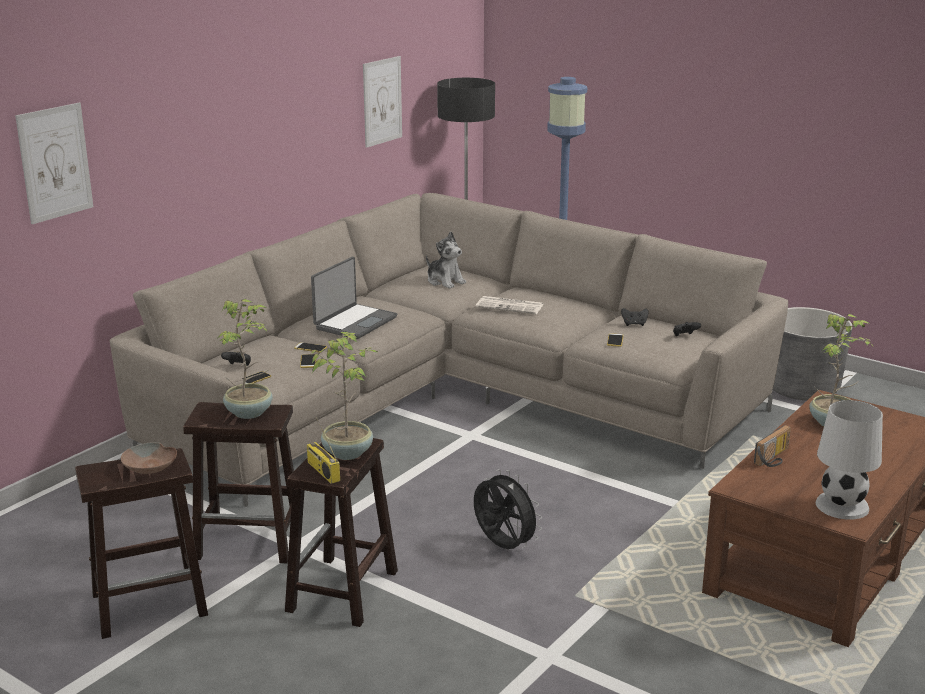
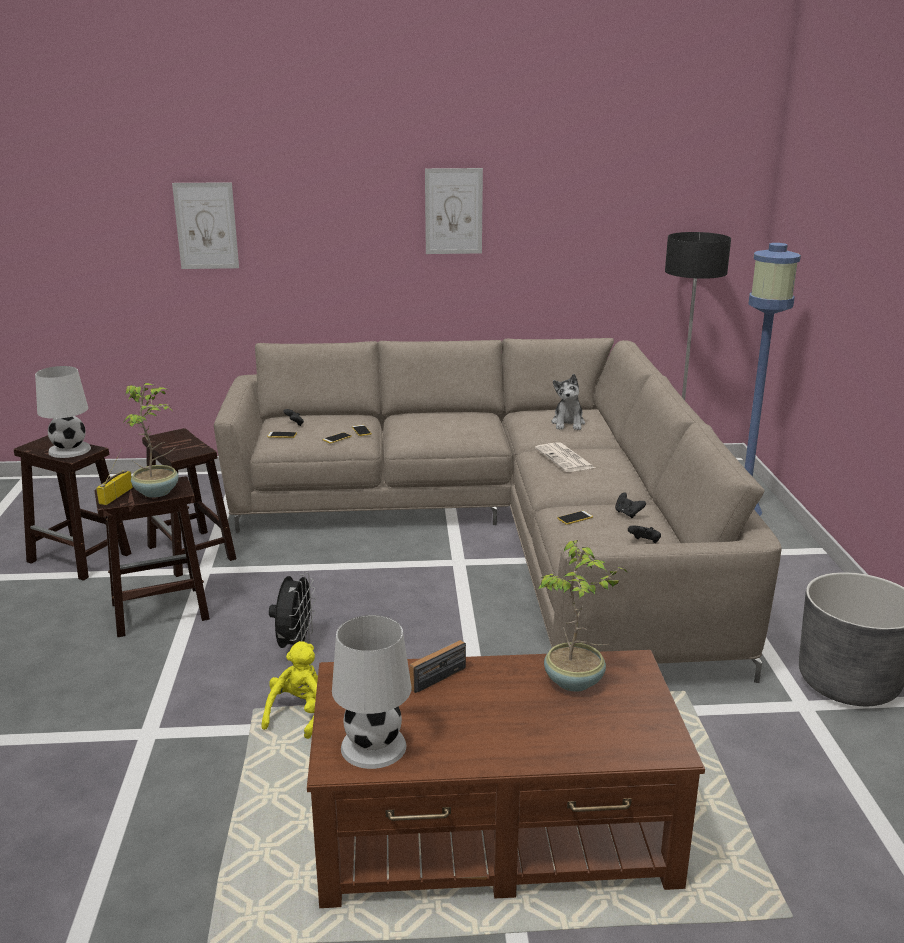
camera: 50 degrees right, 0 degrees up
brown bowl [121,442,177,474] -> white table lamp [35,366,91,458]
potted plant [217,299,273,419] -> none
laptop [311,257,397,339] -> none
picture [363,56,402,148] -> picture moved to [425,168,483,254]
radio [754,425,791,467] -> radio turned 135 degrees clockwise [410,640,466,693]
none -> yellow plush toy [262,641,318,739]

